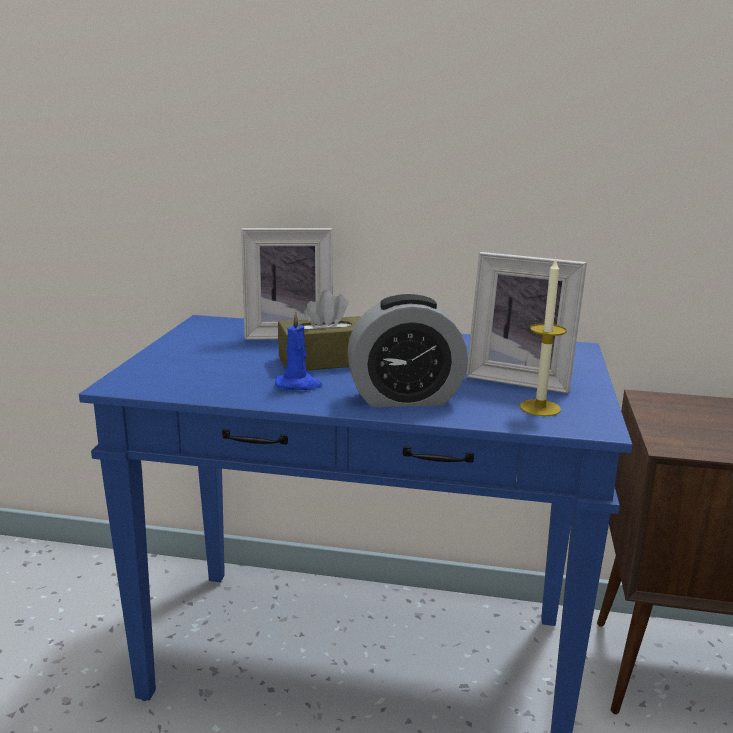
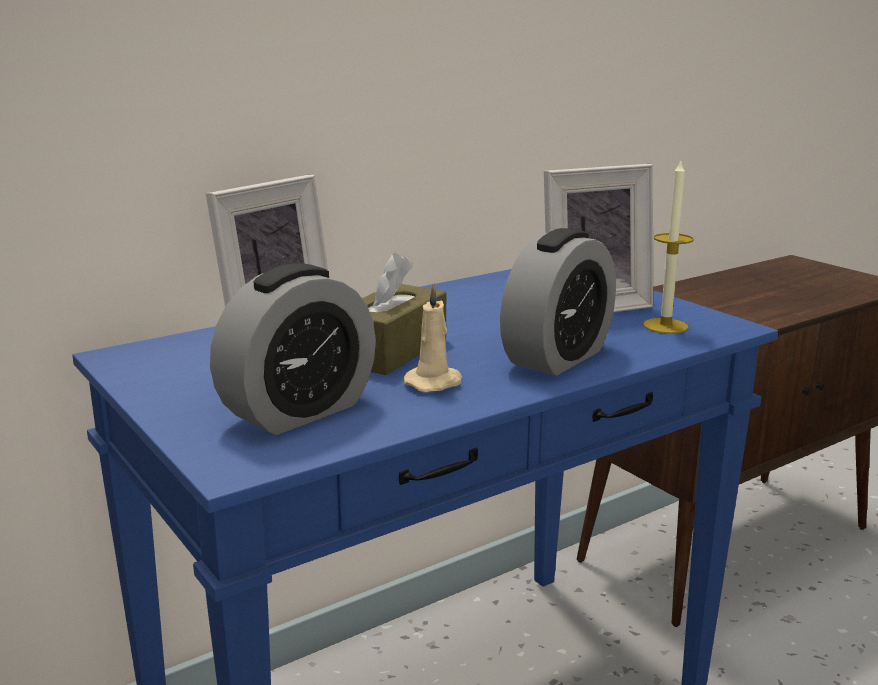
camera: 45 degrees left, 0 degrees up
blue candle [275,312,322,390] -> beige candle [404,283,462,392]
none -> alarm clock [210,263,376,435]

